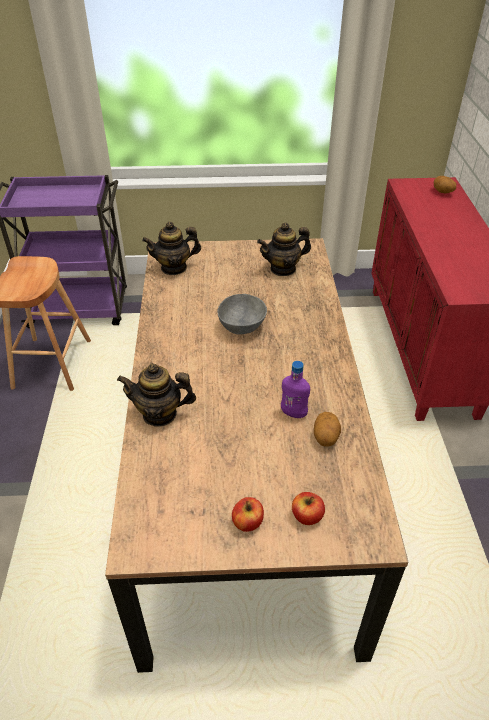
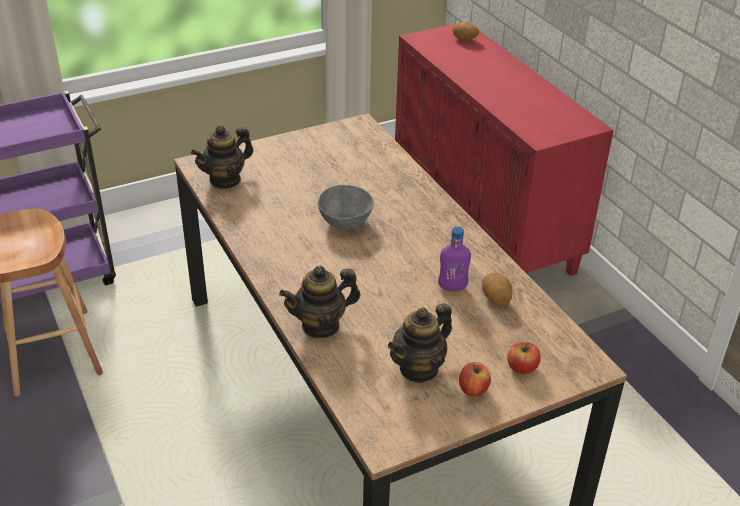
camera: 25 degrees left, 5 degrees down
teapot [257,223,311,276] -> teapot moved to [388,303,452,383]

